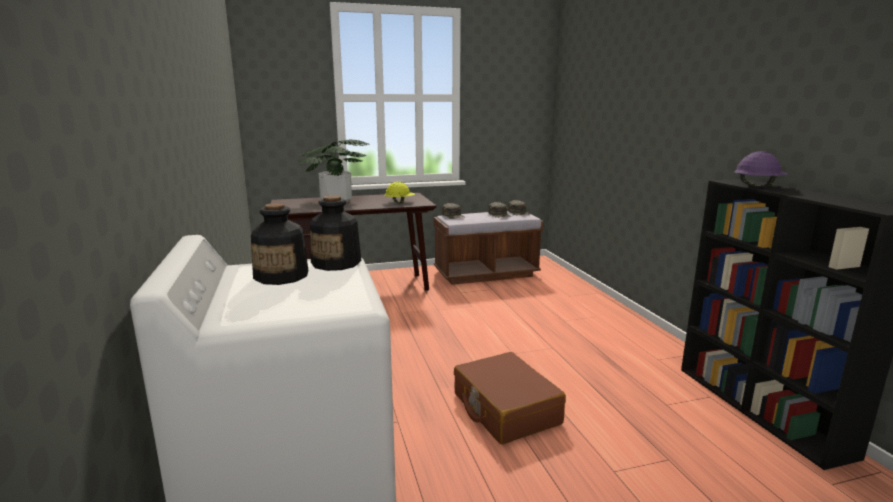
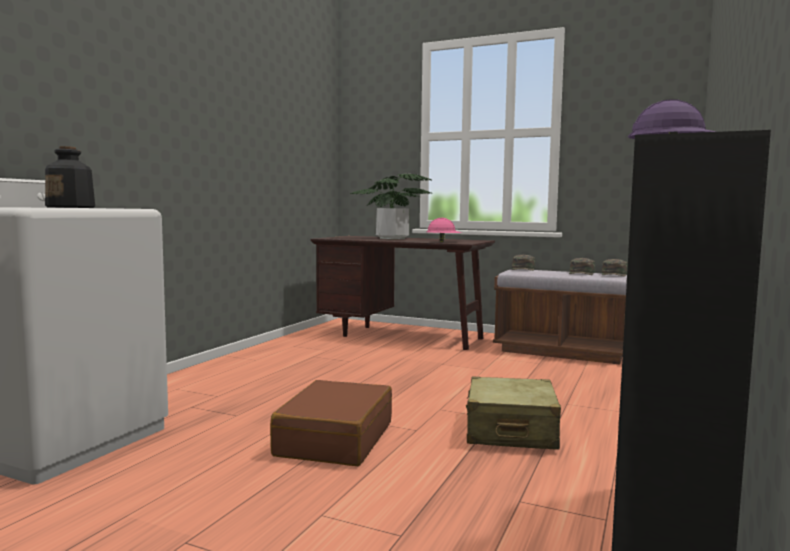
camera: 40 degrees right, 10 degrees down
bottle [310,195,361,271] -> none
yellow hard hat [384,182,415,203] -> pink hard hat [426,218,462,242]
none -> beige suitcase [466,376,561,449]

